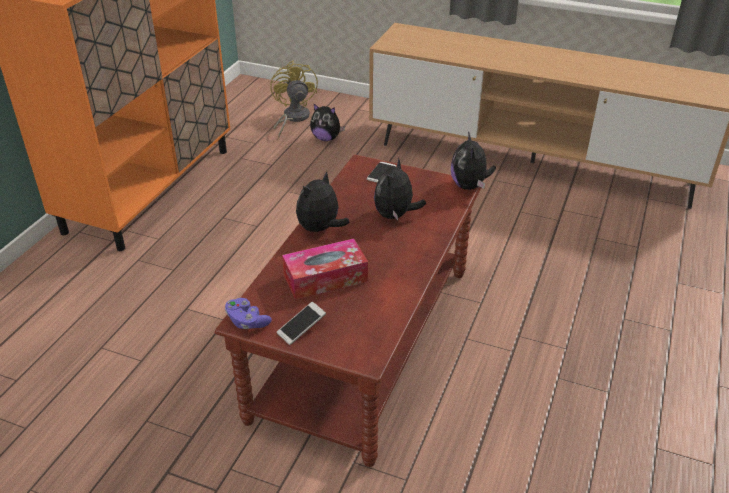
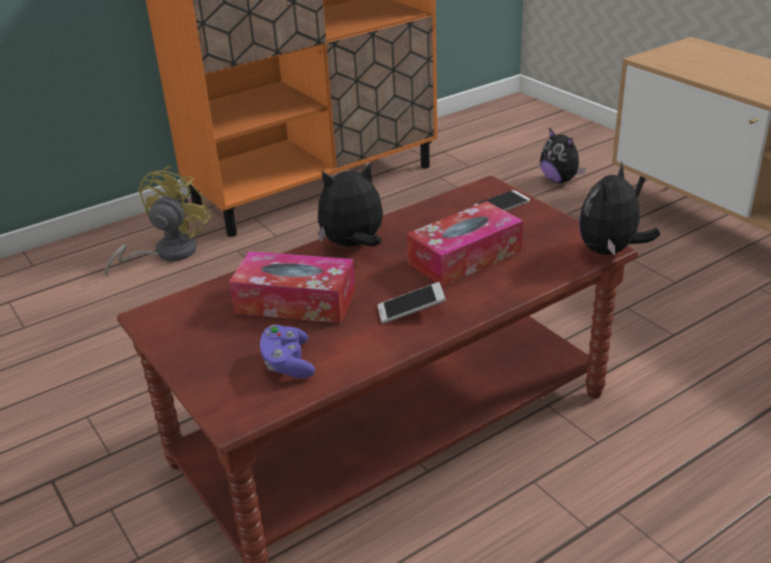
camera: 35 degrees right, 5 degrees down
purple game controller [225,298,272,329] -> purple game controller moved to [260,325,315,378]
yellow fan [270,61,318,138] -> yellow fan moved to [105,165,212,278]
phone [276,302,326,345] -> phone moved to [378,282,446,324]
plush toy [374,157,426,220] -> tissue box [407,201,523,287]

